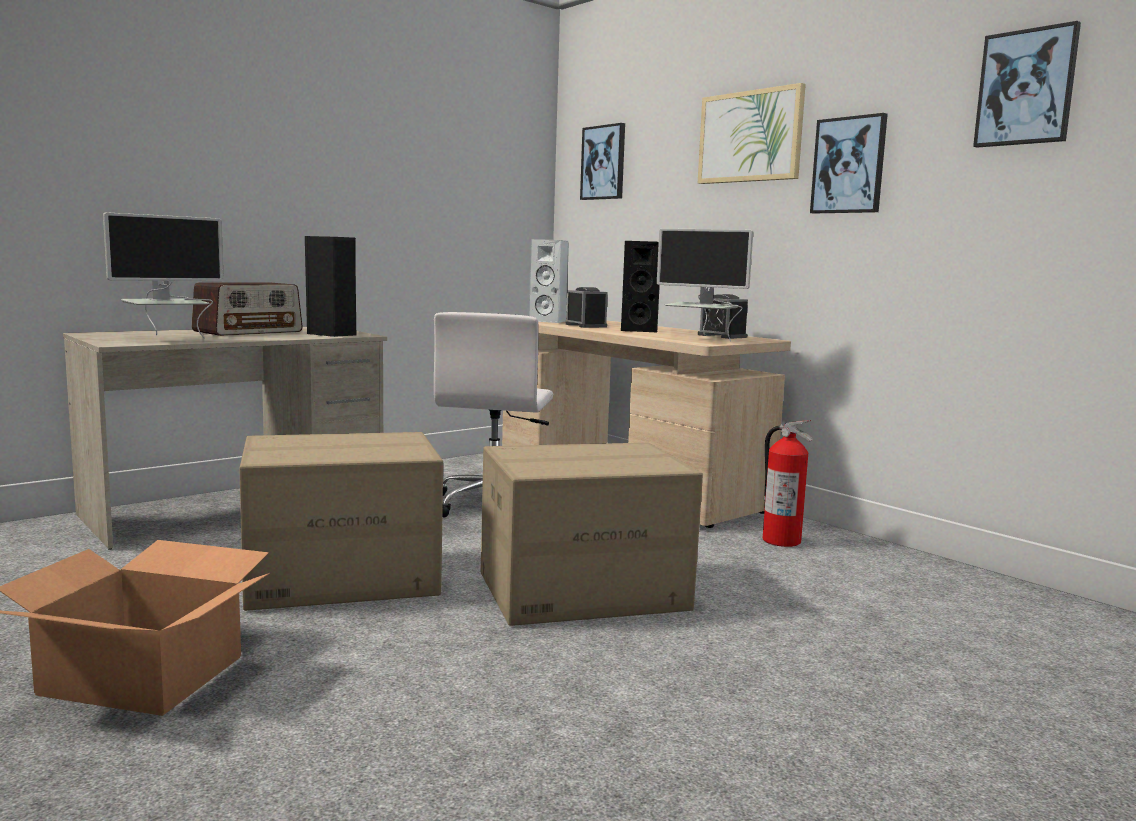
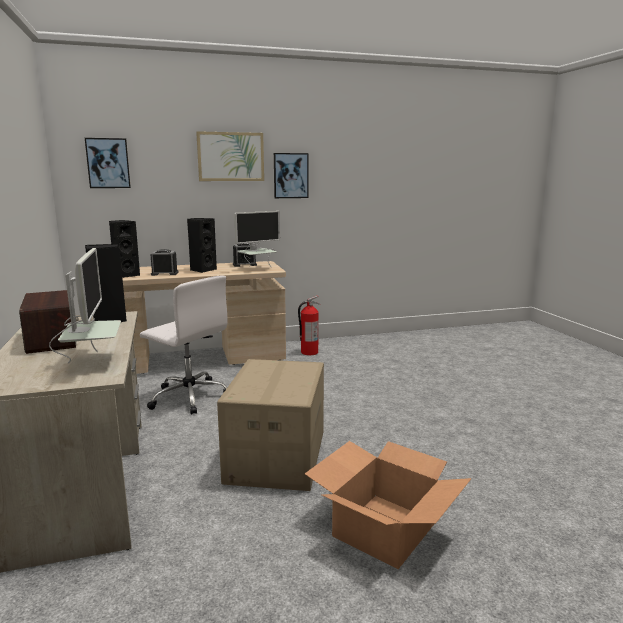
camera: 65 degrees left, 5 degrees up
cardboard box [481,443,703,626] -> none
white speaker [529,239,569,323] -> black speaker [109,220,140,278]
picture [973,21,1081,148] -> none

